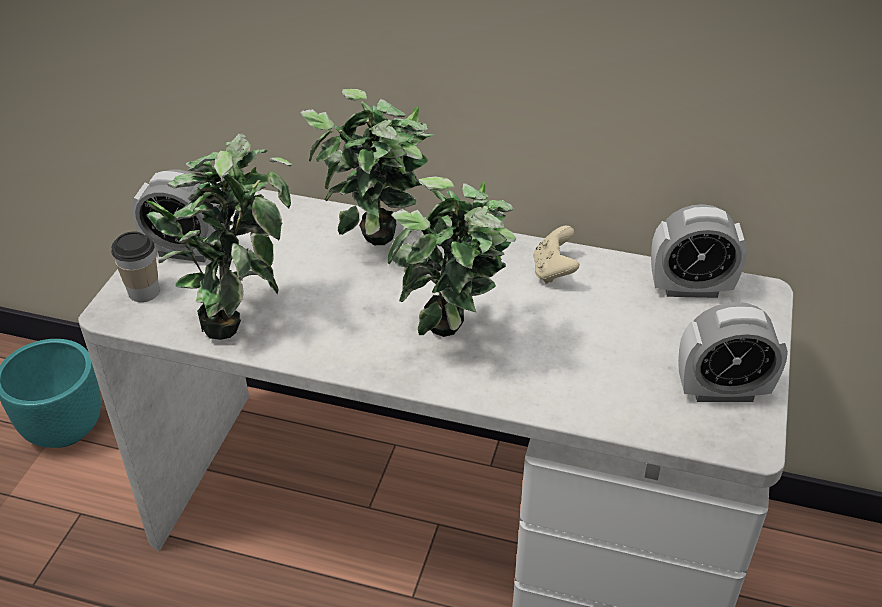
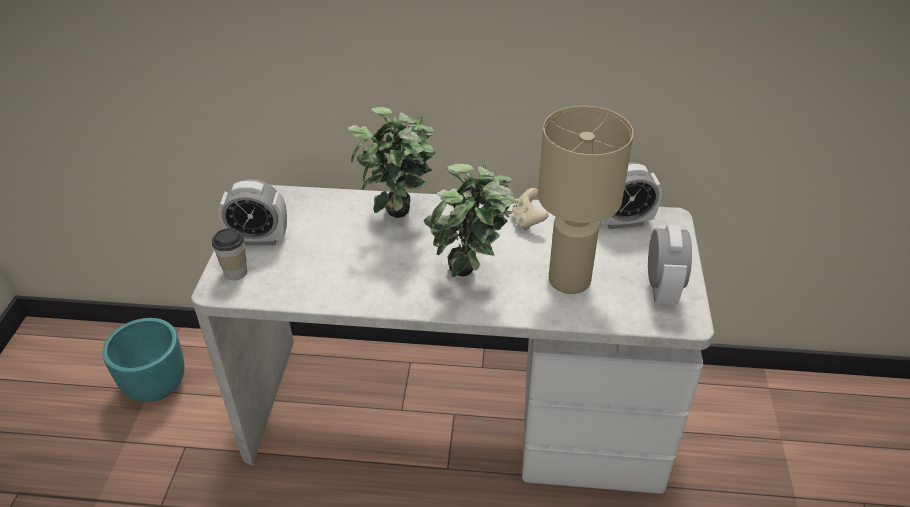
camera: 10 degrees left, 0 degrees up
potted plant [146,133,292,340] -> none
alarm clock [678,302,788,402] -> alarm clock turned 75 degrees counterclockwise [648,225,692,304]
none -> beige table lamp [538,106,634,294]

